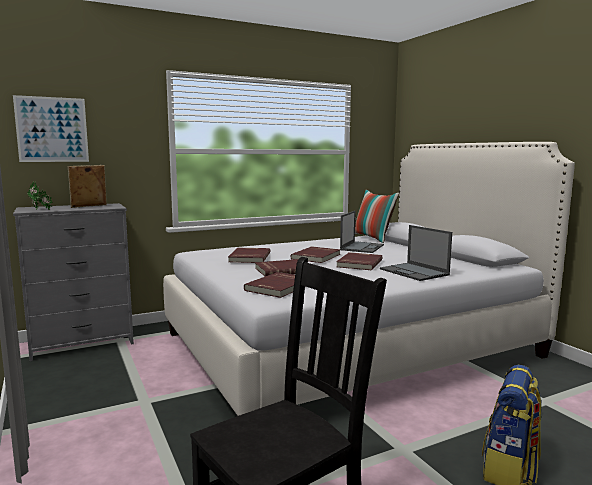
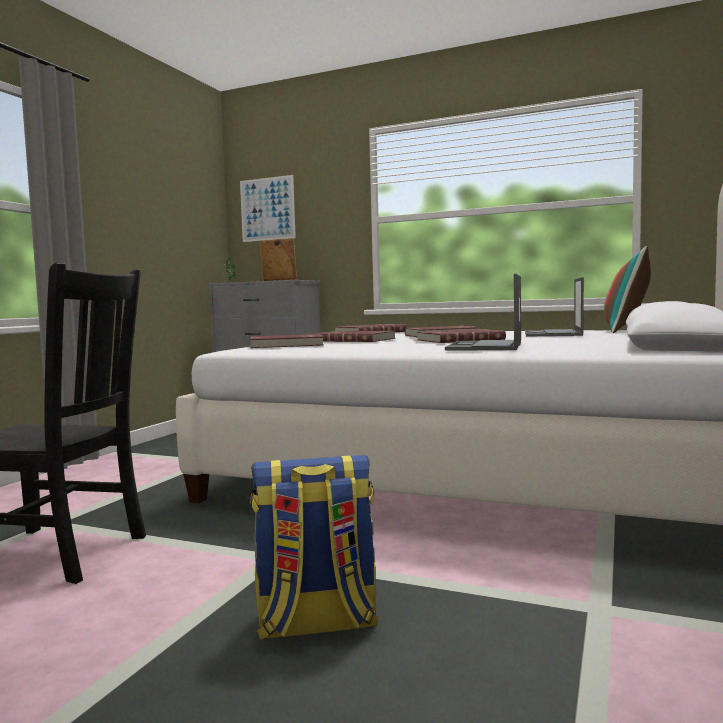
camera: 50 degrees right, 5 degrees down
laptop [340,211,384,253] -> laptop turned 120 degrees clockwise [525,277,584,337]

